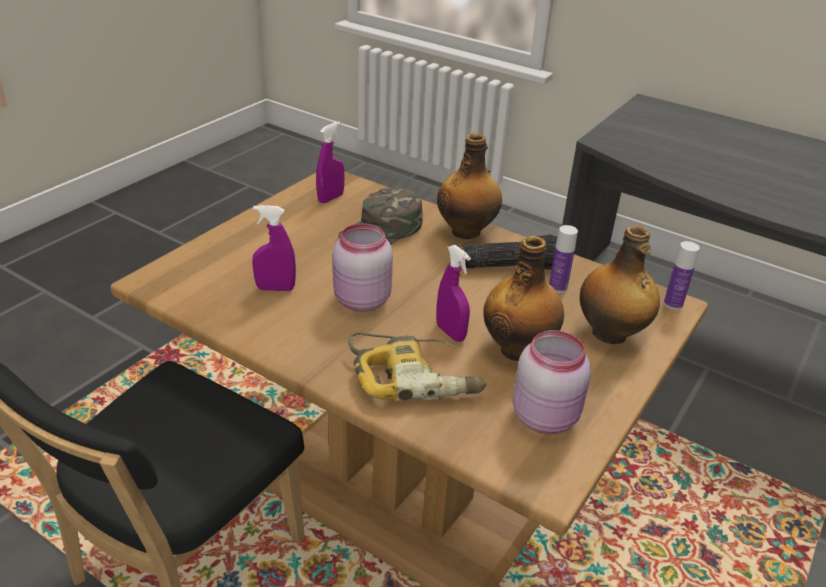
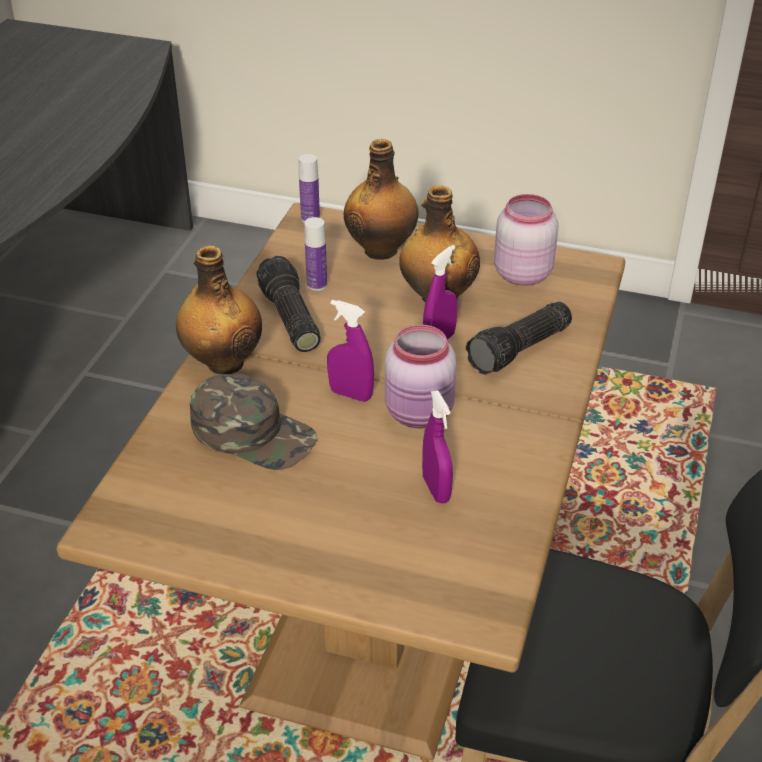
camera: 105 degrees left, 5 degrees up
purple spray bottle [316,122,344,203] -> purple spray bottle moved to [327,300,374,402]
power drill [348,333,487,401] -> flashlight [466,302,572,375]

